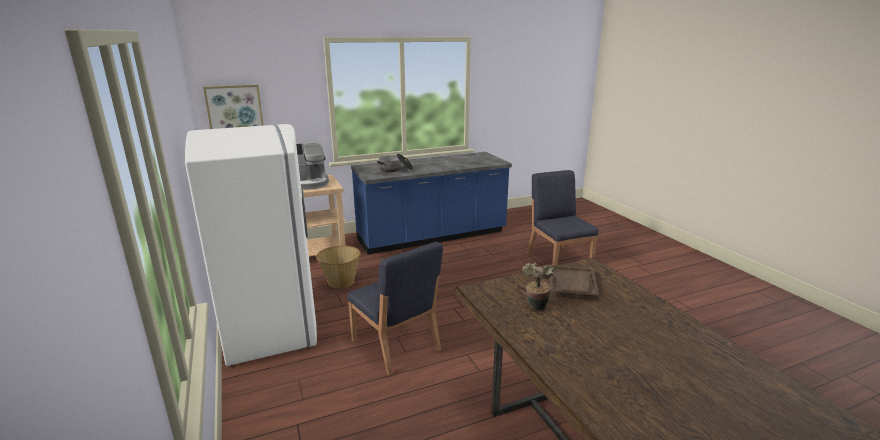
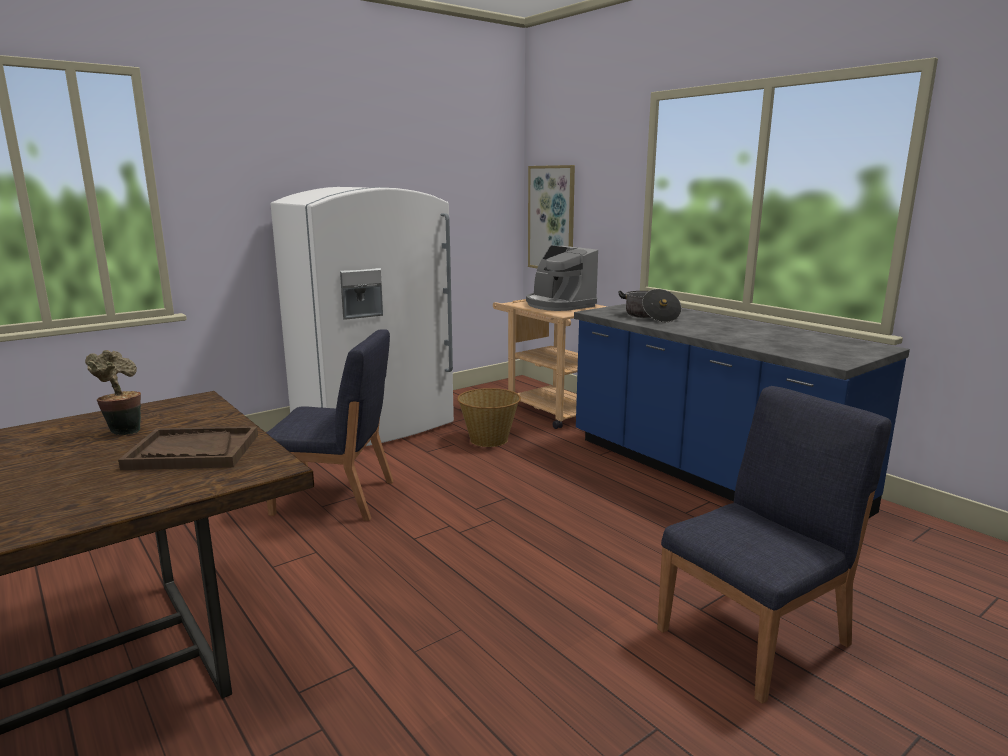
camera: 75 degrees right, 5 degrees down
blue chair [347,242,443,376] -> blue chair turned 120 degrees counterclockwise [266,330,393,521]

